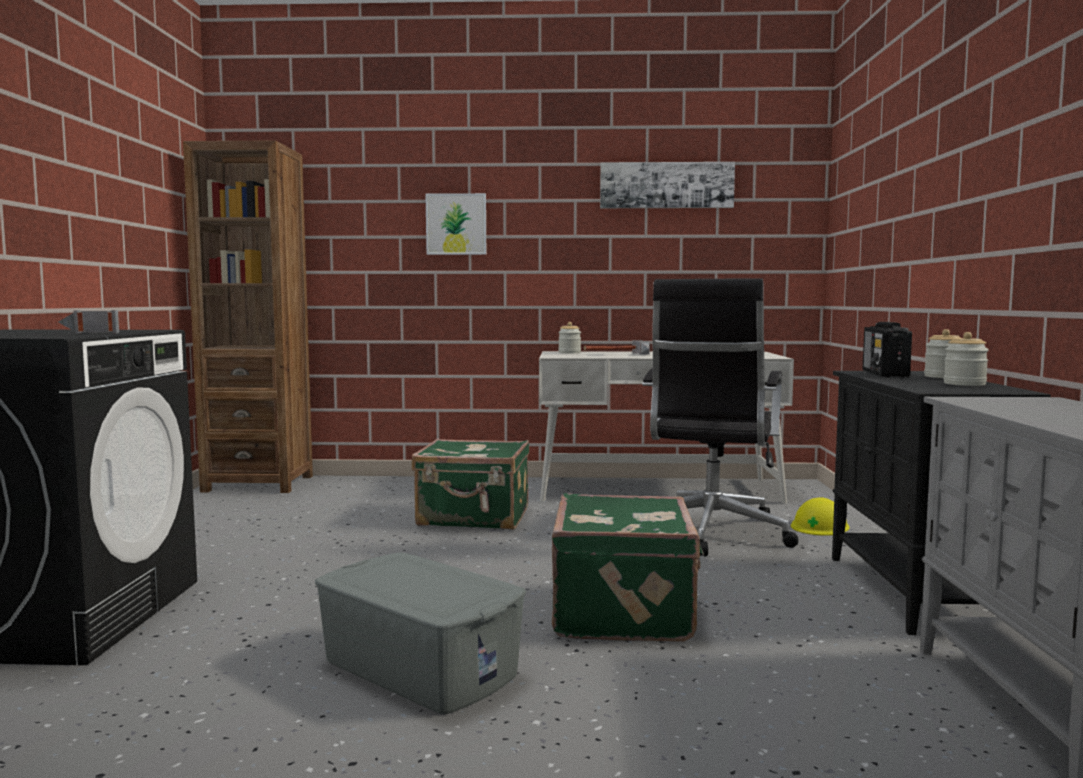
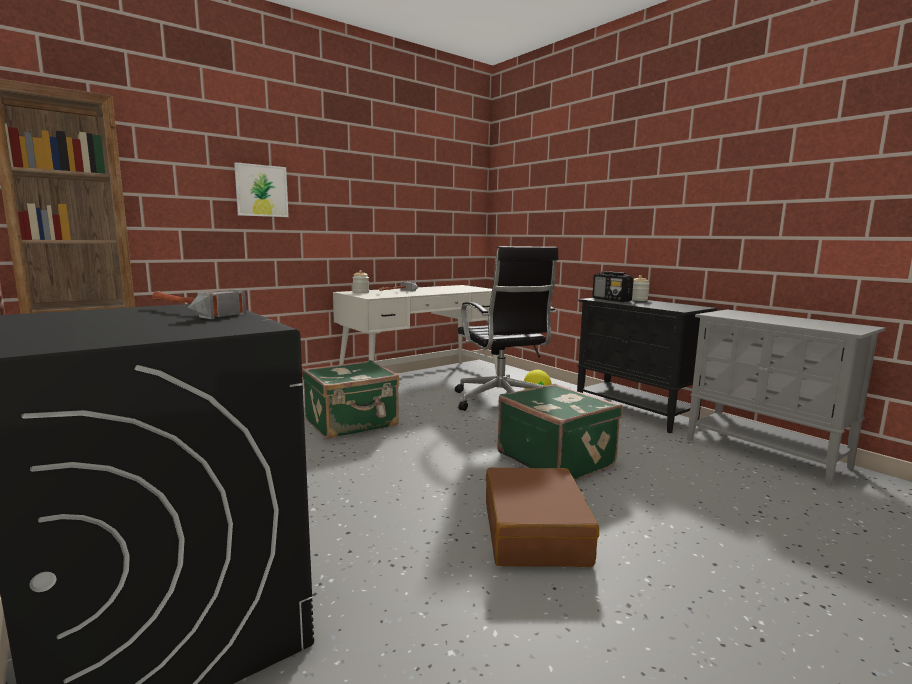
camera: 40 degrees left, 5 degrees up
grey storage box [315,553,526,714] -> brown suitcase [486,468,599,567]
picture [600,162,735,208] -> none
jar [944,332,989,386] -> none

